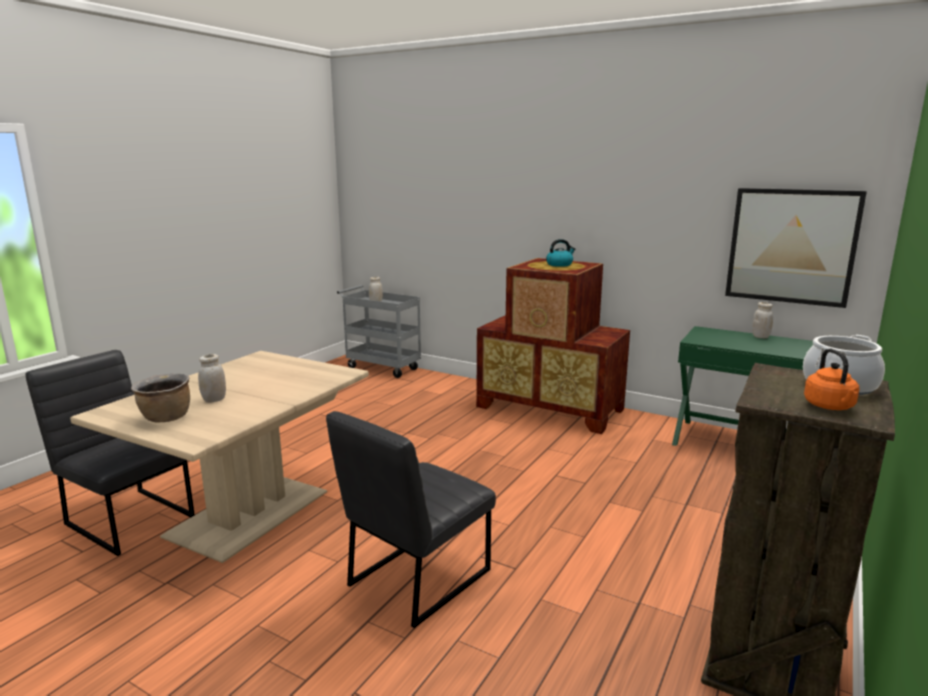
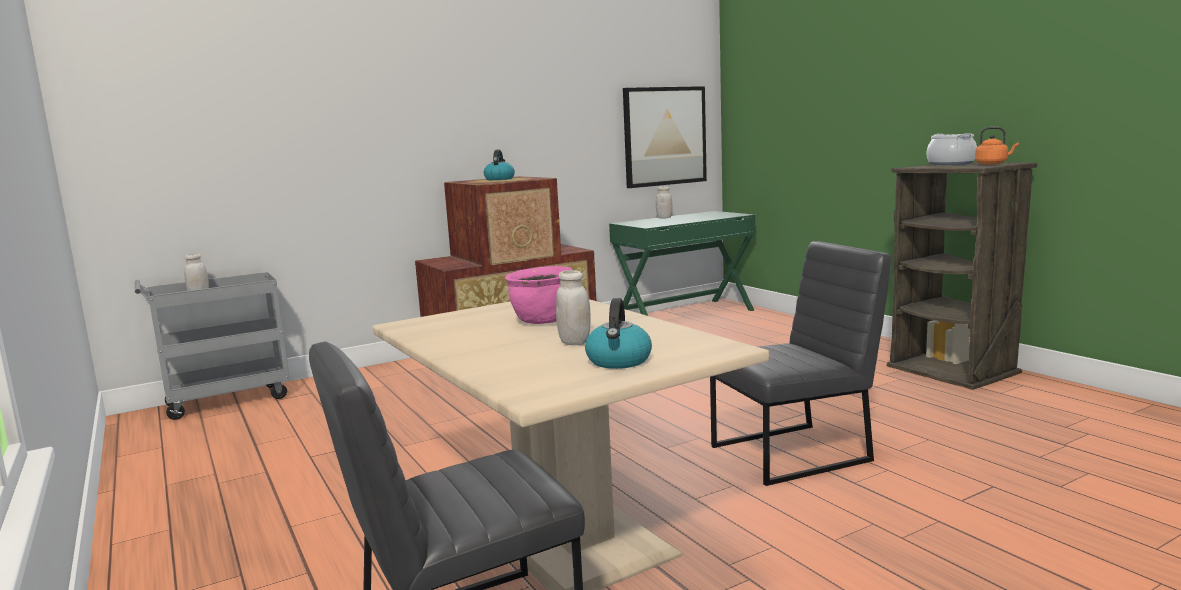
camera: 60 degrees left, 5 degrees down
brown cooking pot [131,373,190,422] -> kettle [585,298,652,369]
grey chair [326,411,496,628] -> grey chair turned 90 degrees counterclockwise [710,241,891,486]
none -> pink cooking pot [505,266,572,324]

